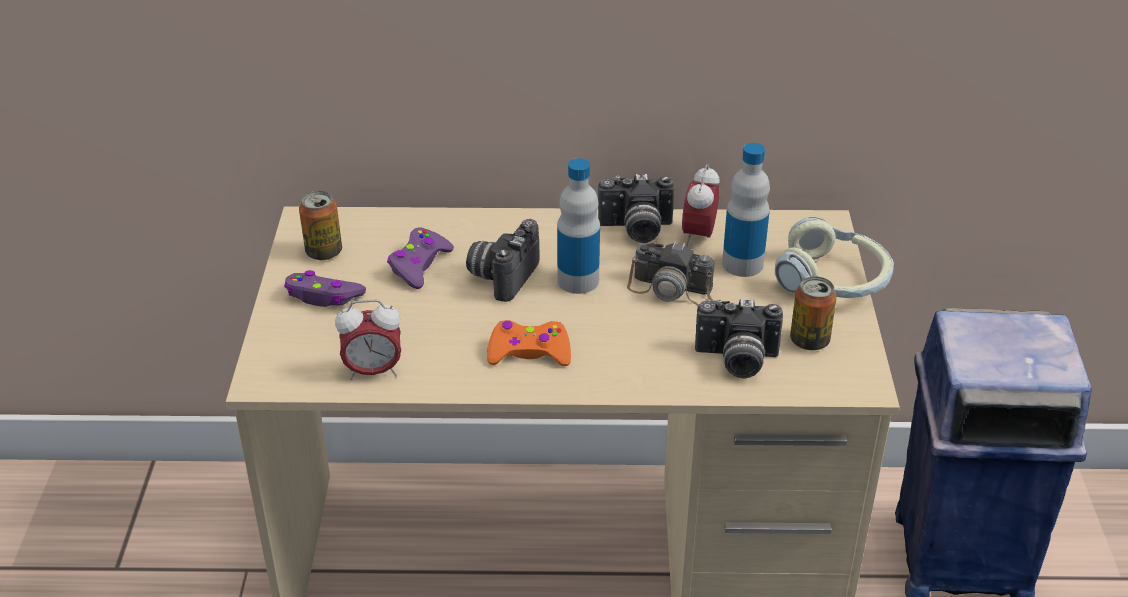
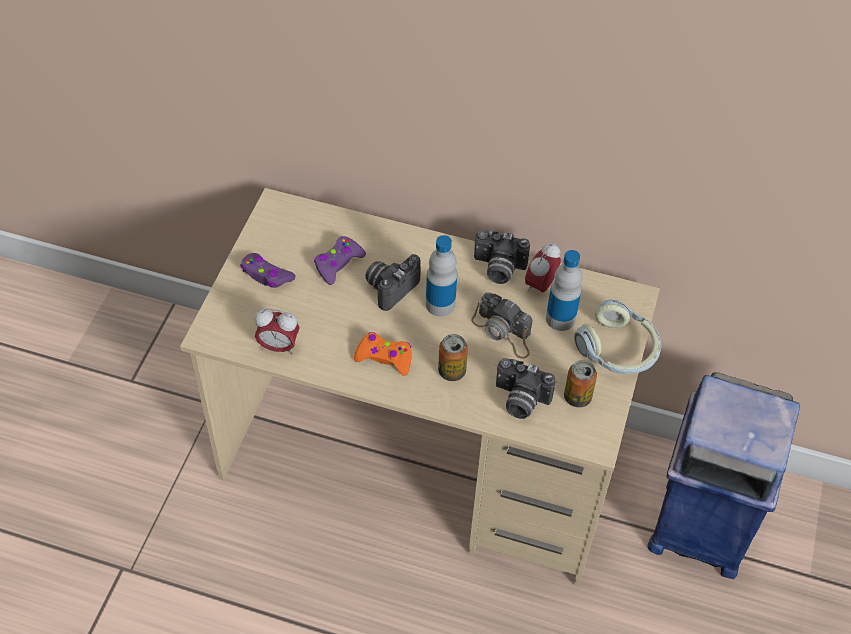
camera: 15 degrees right, 15 degrees up
can [299,191,342,260] -> can moved to [438,334,468,381]

